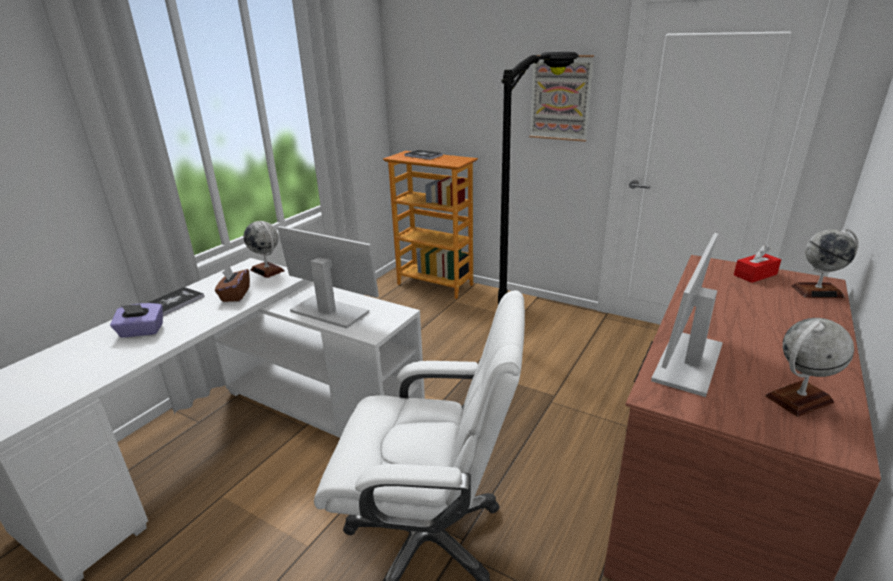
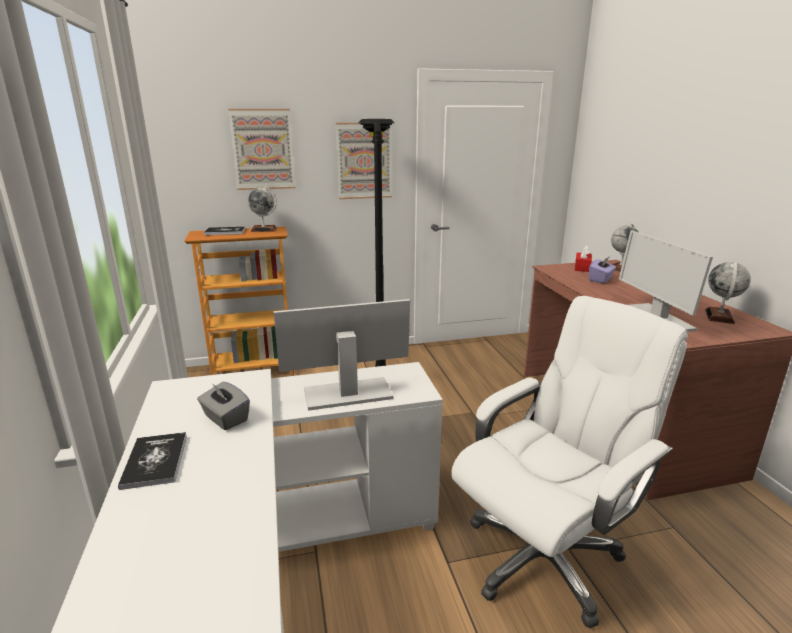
camera: 45 degrees left, 5 degrees down
purple tissue box [110,303,163,338] -> purple tissue box moved to [589,256,616,283]
brown tissue box [215,266,250,302] -> grey tissue box [197,382,250,430]
globe [243,221,285,278] -> globe moved to [248,186,277,232]
none -> picture [228,109,295,190]

